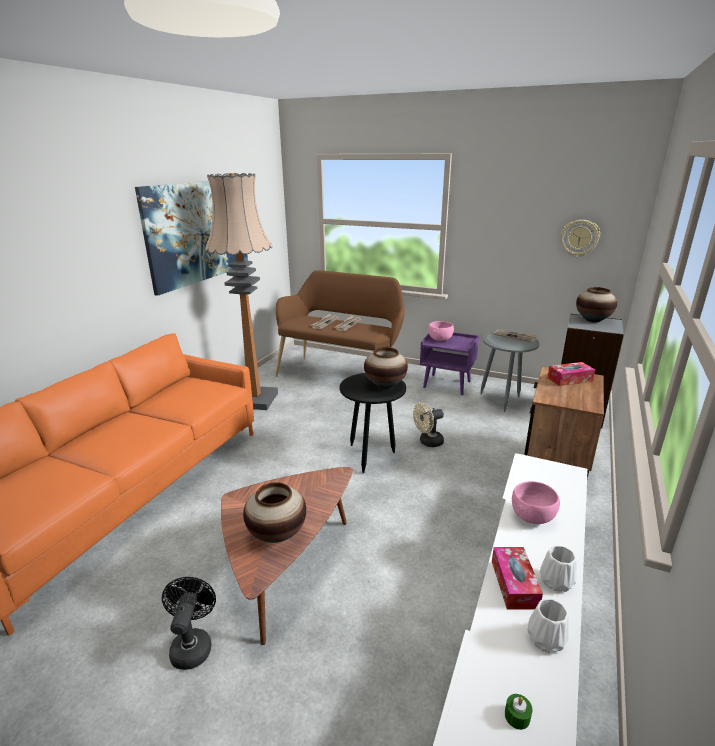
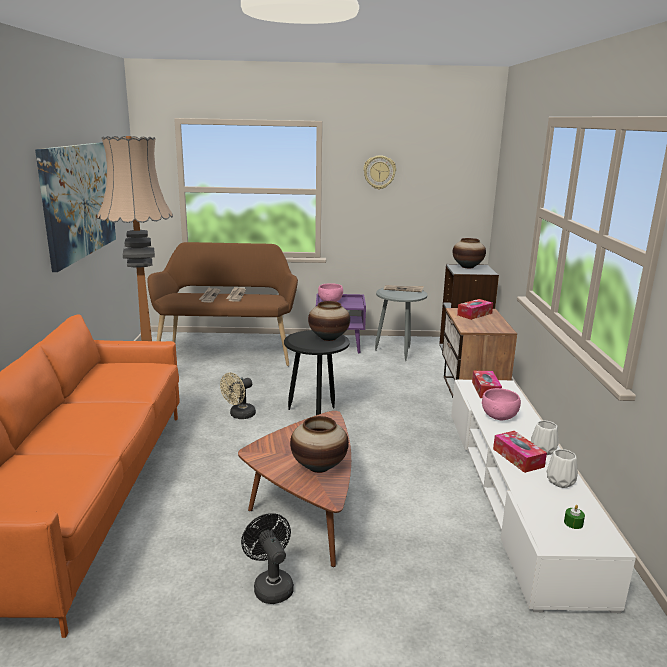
camera: 25 degrees left, 5 degrees down
beige fan [413,402,444,447] -> beige fan moved to [220,373,256,419]
wall clock [561,220,600,257] -> wall clock moved to [363,155,396,189]
none -> tissue box [472,371,502,398]

